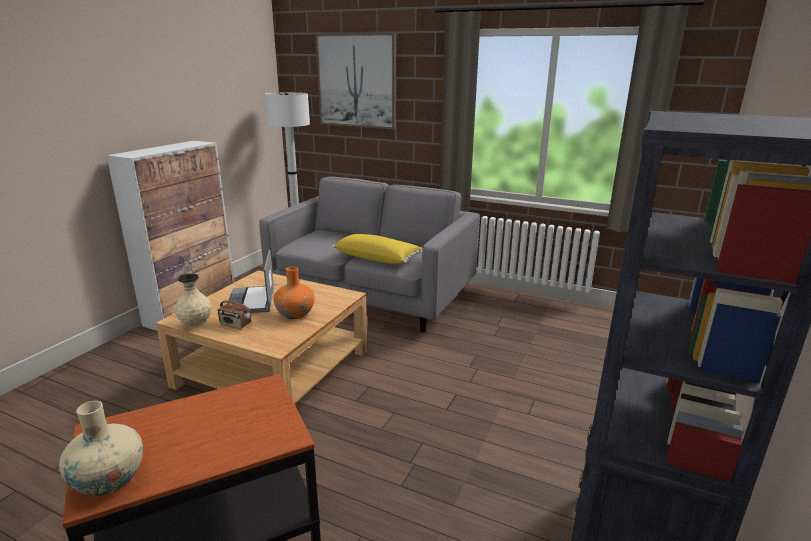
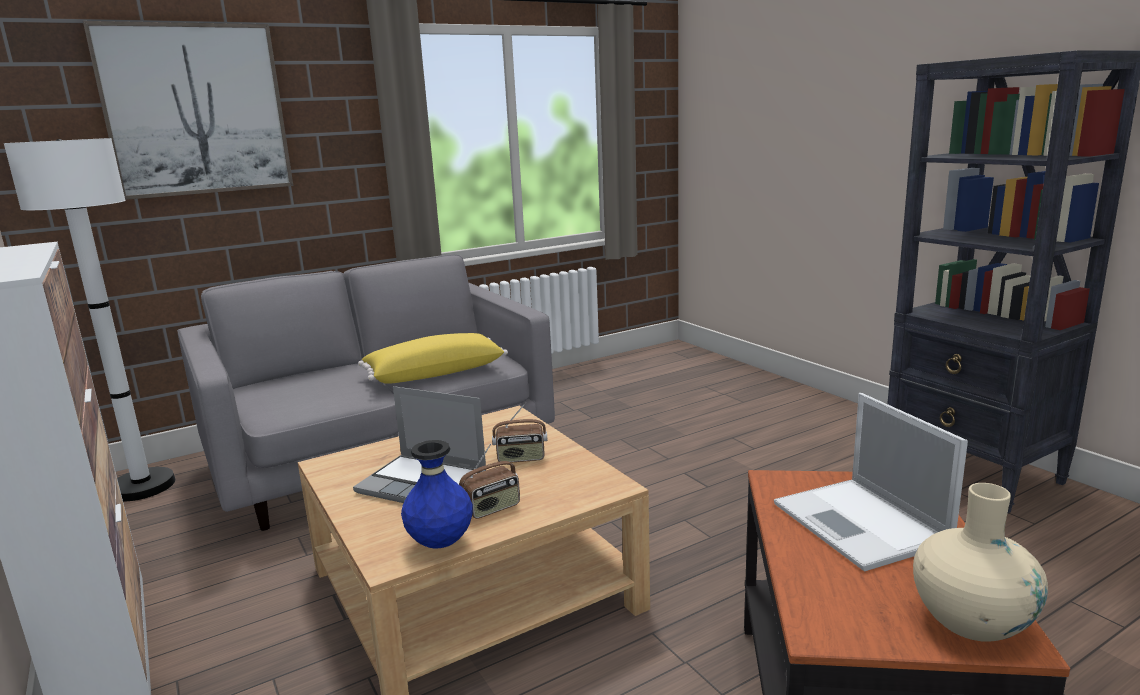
camera: 55 degrees left, 5 degrees down
beige vase [175,273,212,326] -> blue vase [401,440,473,549]
orange vase [274,266,315,319] -> radio [492,402,547,463]
none -> laptop [774,393,968,571]

